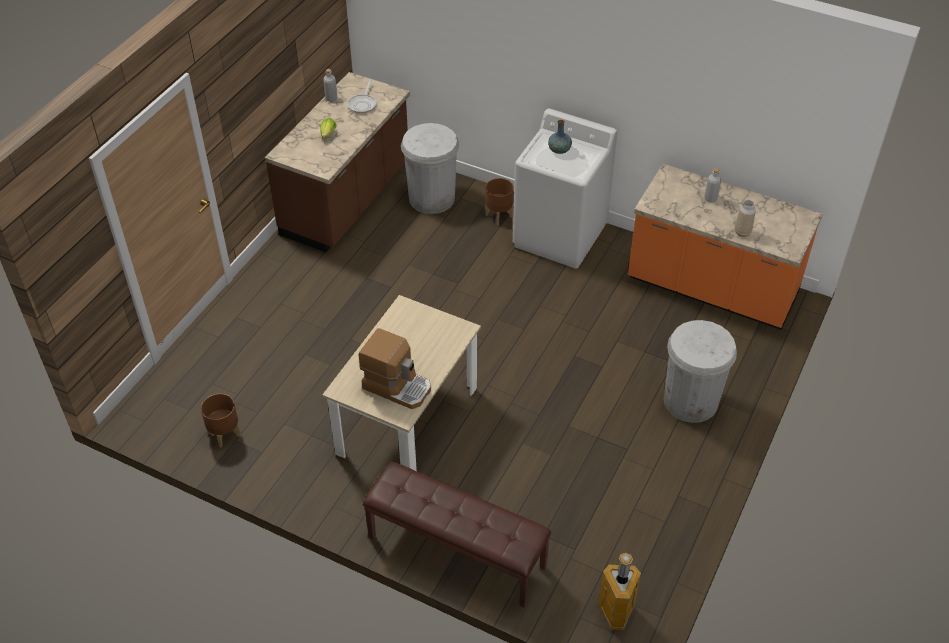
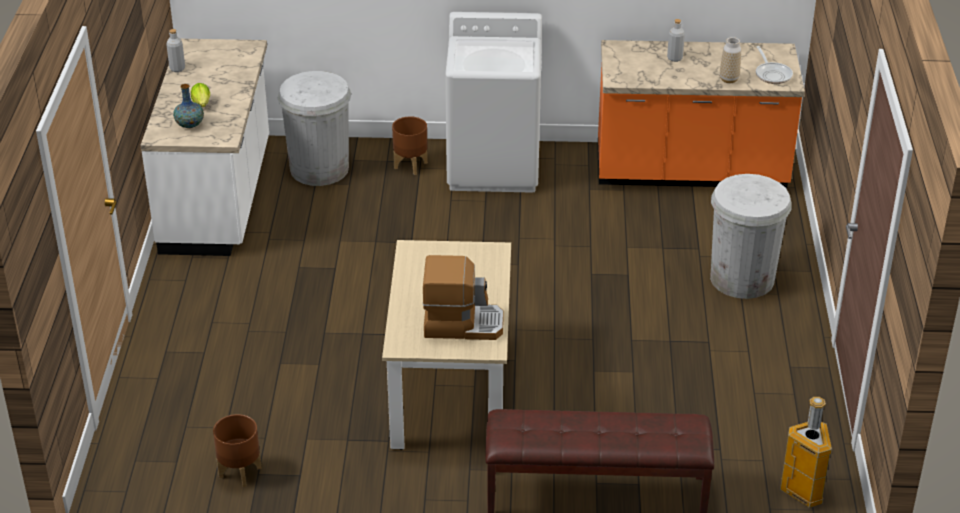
camera: 25 degrees left, 10 degrees down
brown counter [265,72,410,252] -> white counter [141,39,269,256]
frying pan [348,80,376,113] -> frying pan moved to [756,46,793,84]
vase [548,120,572,154] -> vase moved to [173,84,204,128]

